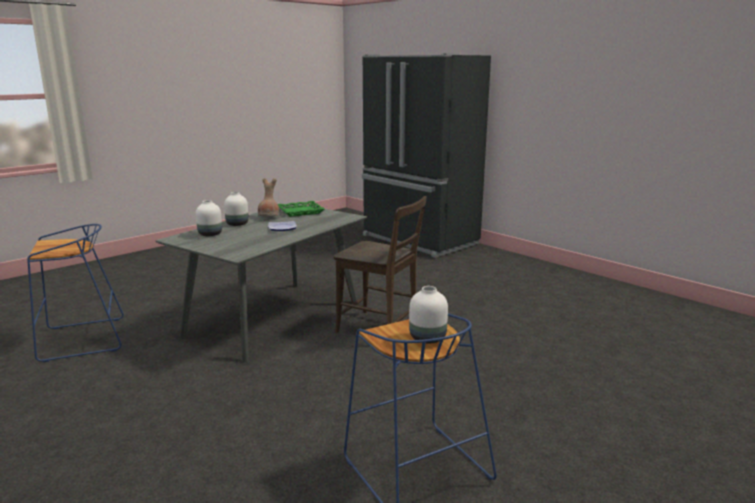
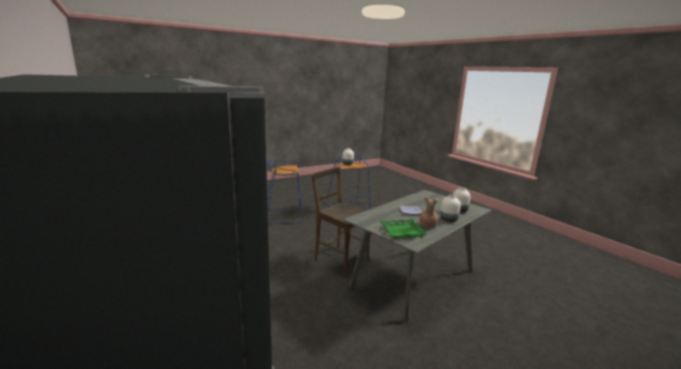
camera: 170 degrees left, 0 degrees up
blue stool [27,224,124,362] -> blue stool moved to [266,159,303,224]

